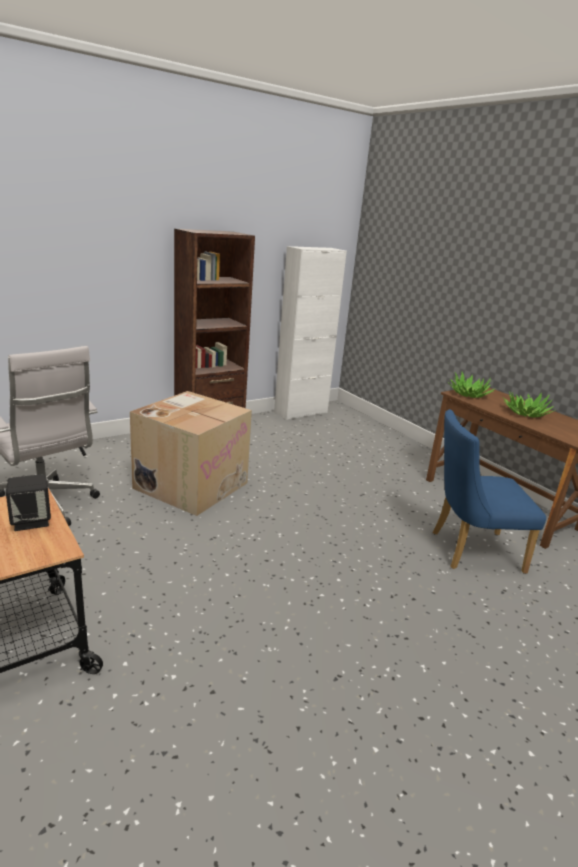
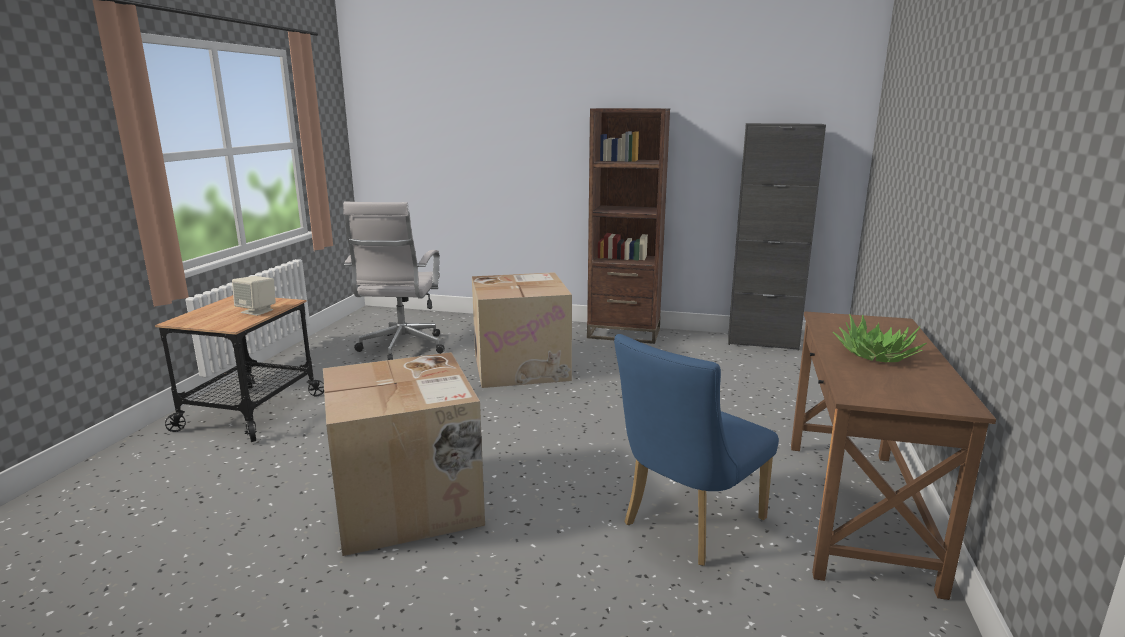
camera: 50 degrees right, 5 degrees down
black speaker [6,474,51,531] -> beige speaker [232,276,276,316]
white cabinet [274,246,347,420] -> black cabinet [728,123,826,350]
blue chair [433,409,546,574] -> blue chair turned 90 degrees counterclockwise [614,334,779,566]
potted plant [448,372,496,398] -> none
none -> cardboard box [323,352,485,556]

